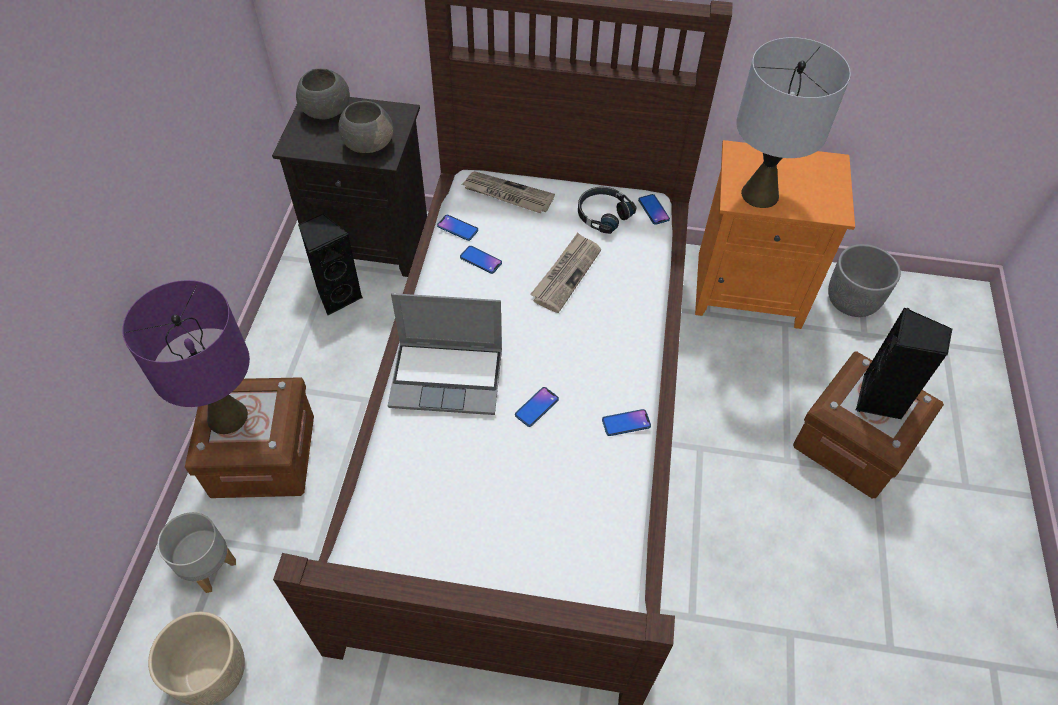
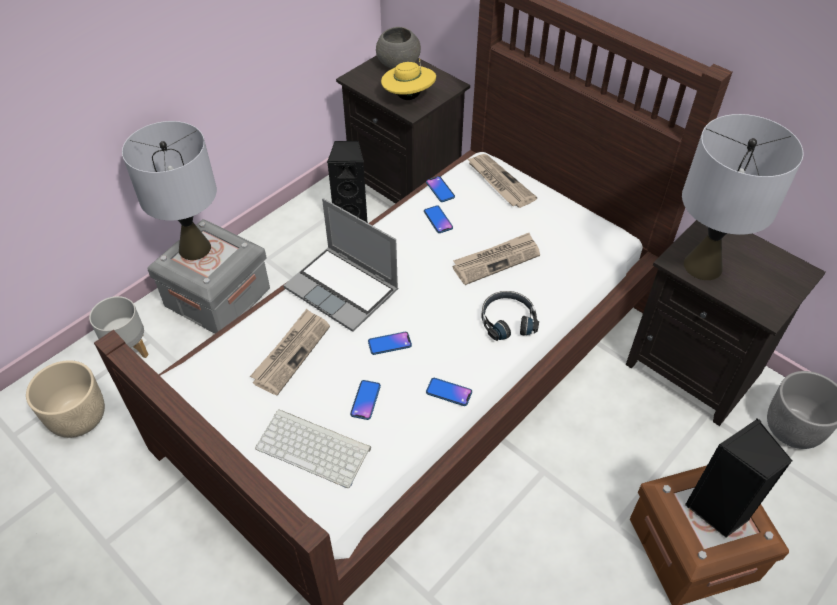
camera: 35 degrees right, 5 degrees down
purple table lamp [122,280,250,434] -> grey table lamp [122,121,217,260]
brown storage box [185,377,314,498] -> grey storage box [147,219,270,334]
grey bowl [338,101,393,153] -> yellow hat [381,58,436,100]
black headphones [578,187,636,234] -> black headphones moved to [482,291,539,341]
phone [638,194,670,225] -> phone moved to [350,380,381,420]
orange nightstand [695,140,855,329] -> black nightstand [626,220,826,426]
none -> newspaper [250,309,330,396]
none -> keyboard [255,409,371,488]

